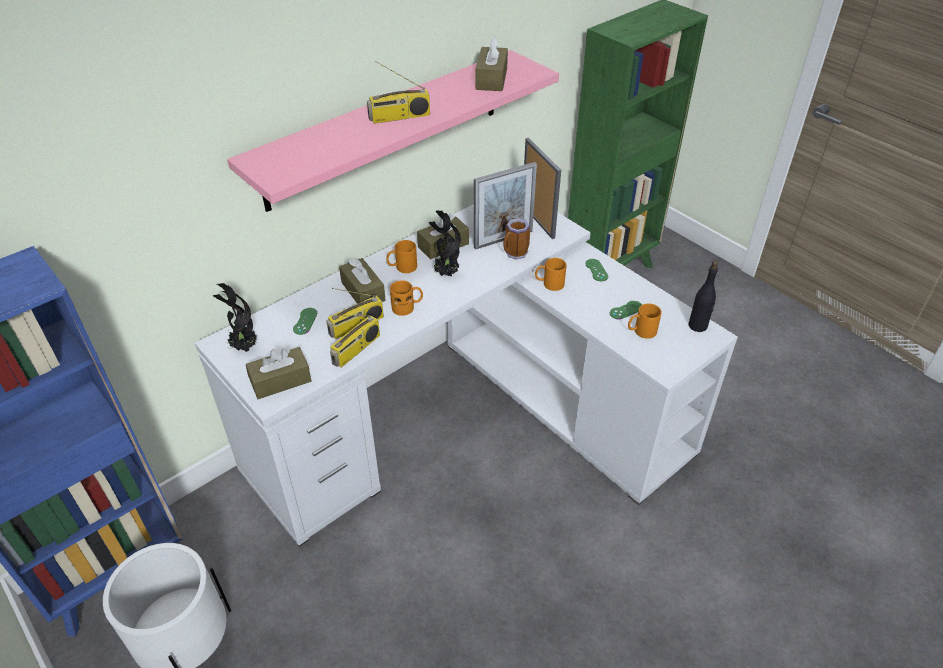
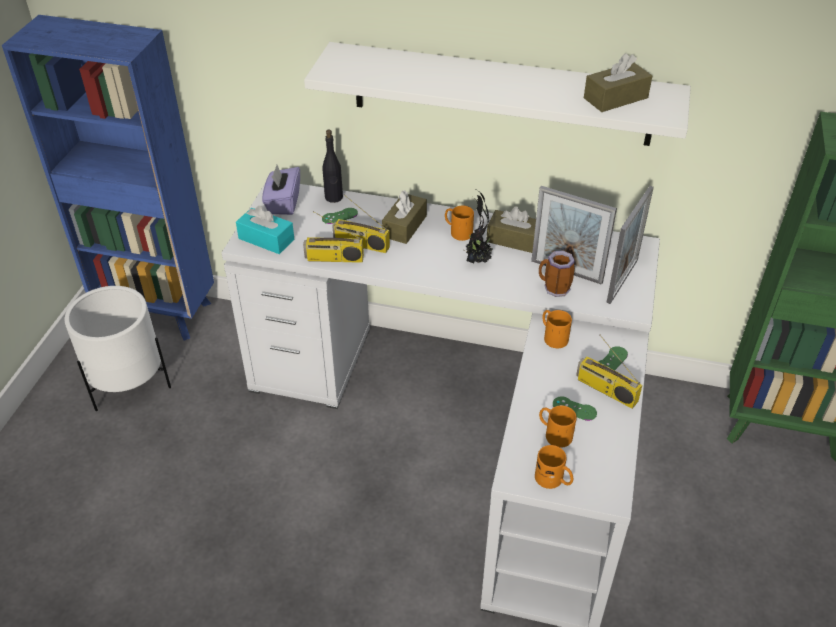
camera: 55 degrees right, 0 degrees up
potted plant [213,283,257,352] -> purple tissue box [262,165,300,215]
pink shelf [227,50,559,212] -> white shelf [304,42,691,146]
brown tissue box [246,347,311,399] -> turquoise tissue box [236,206,295,254]
radio [367,61,430,124] -> radio moved to [576,335,642,409]
orange mug [390,280,423,316] -> orange mug moved to [535,445,573,489]
black bottle [689,261,718,332] -> black bottle moved to [322,130,343,203]

